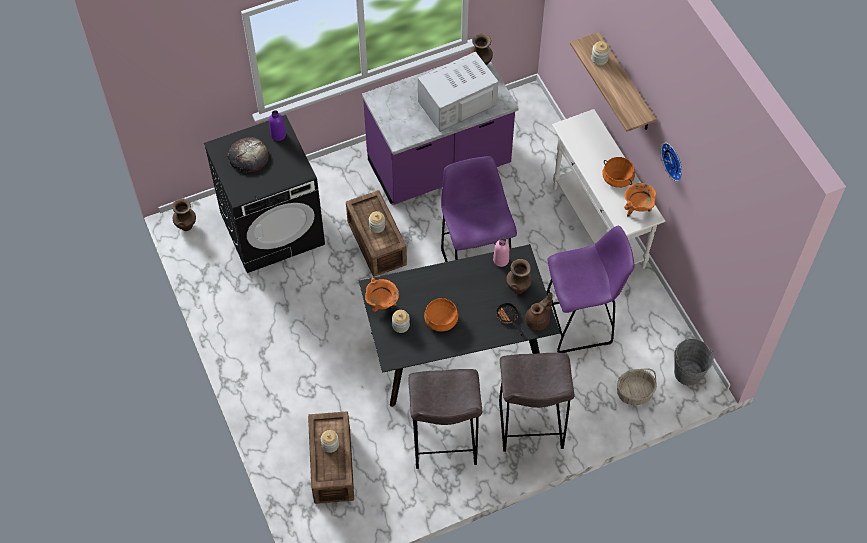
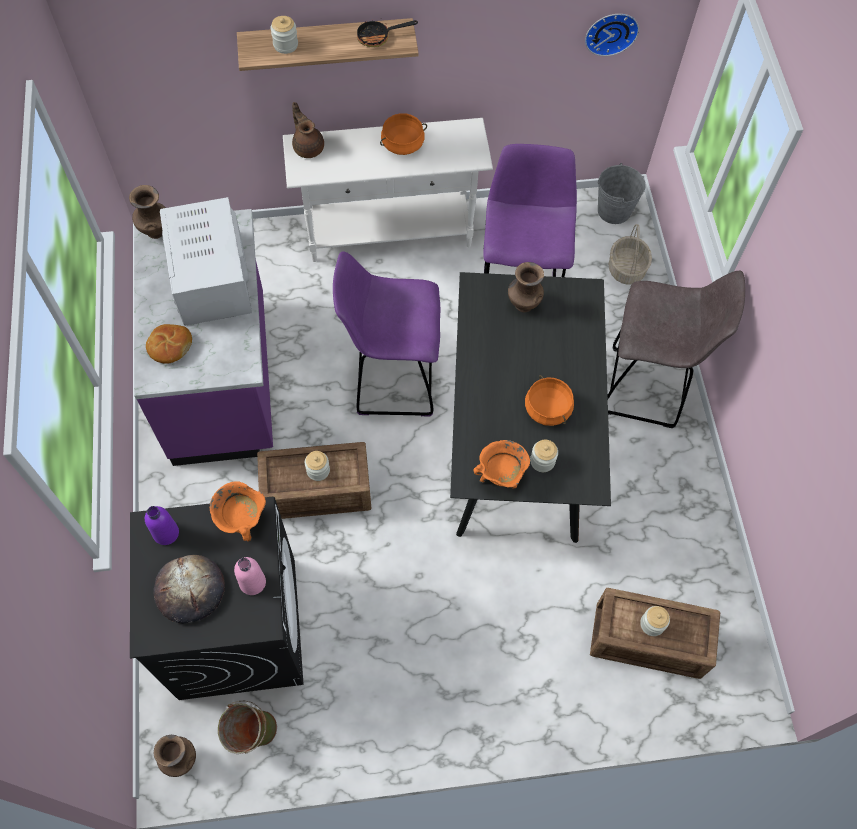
camera: 75 degrees left, 5 degrees up
grey stool [408,369,482,469] -> none
pink bottle [493,238,509,267] -> pink bottle moved to [234,557,266,595]
frying pan [496,303,524,336] -> frying pan moved to [357,19,418,47]
brown teapot [525,292,553,330] -> brown teapot moved to [292,102,324,158]
orange cooking pot [624,183,656,217] -> orange cooking pot moved to [210,481,266,542]
wall clock [661,143,682,181] -> wall clock moved to [585,14,639,56]
none -> bread [146,324,192,364]
none -> green bucket [218,701,277,754]

